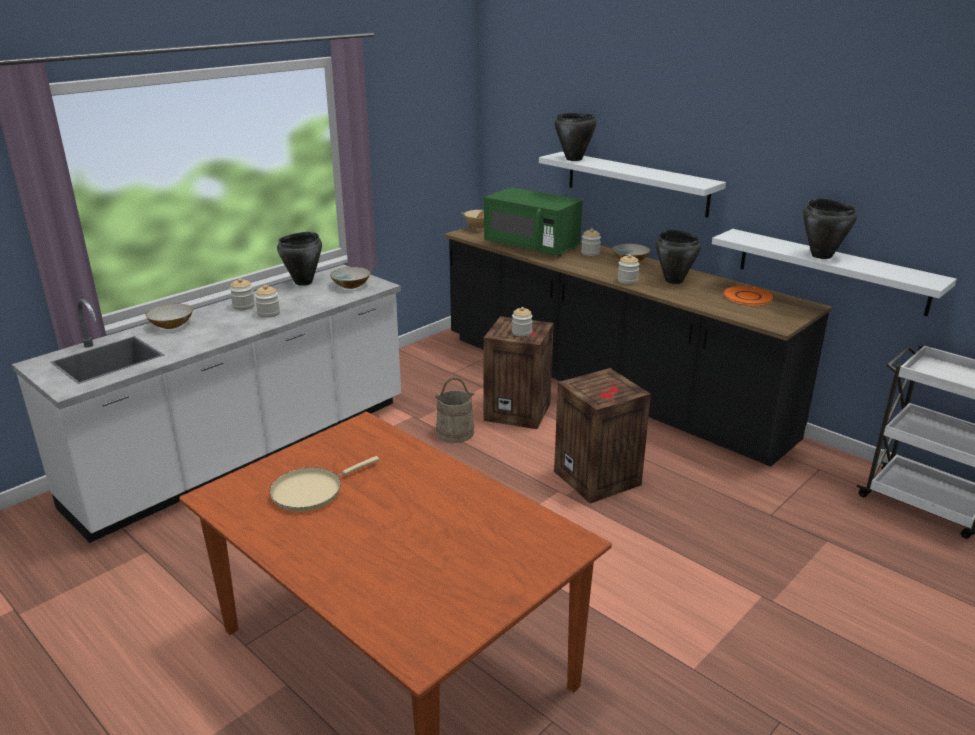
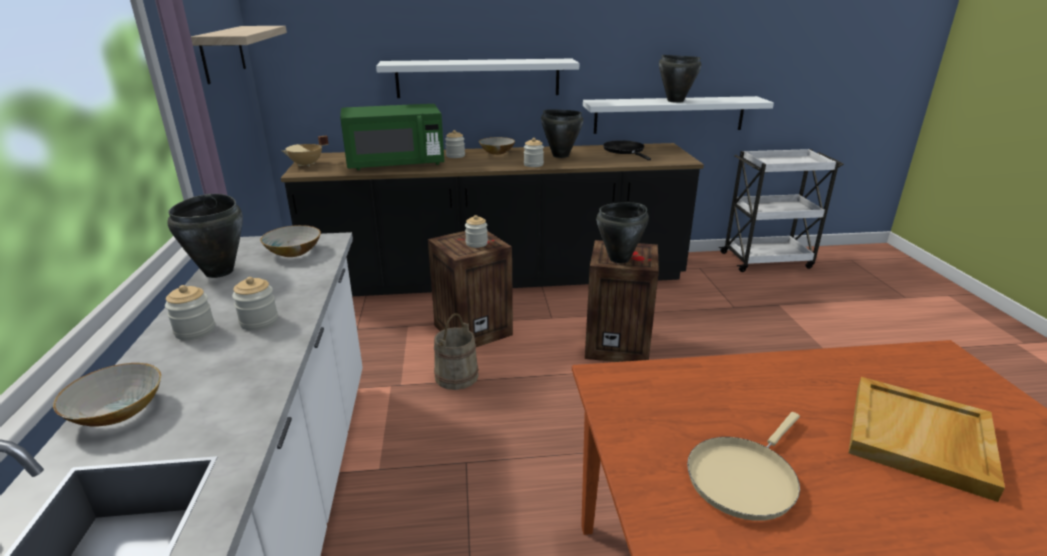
camera: 50 degrees left, 0 degrees up
beige frying pan [269,456,380,512] -> beige frying pan turned 45 degrees clockwise [687,412,800,521]
black cooking pot [555,113,597,161] -> black cooking pot moved to [596,202,649,263]
orange plate [723,286,775,305] -> black frying pan [603,140,651,160]
none -> shelf [191,26,287,84]
none -> beige tray [849,377,1005,502]

